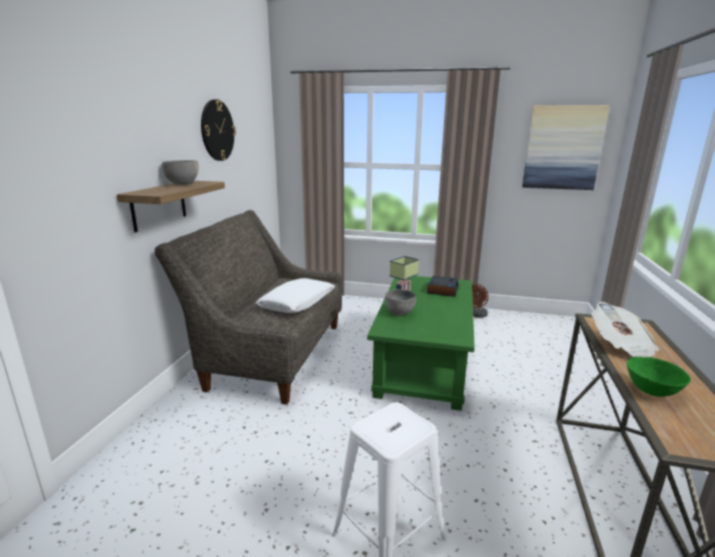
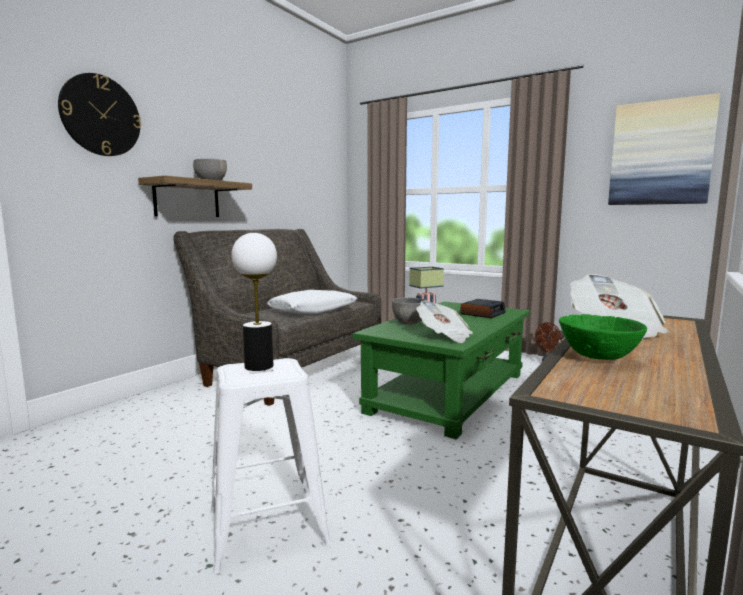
camera: 20 degrees right, 10 degrees down
wall clock [201,99,236,161] -> wall clock moved to [58,73,141,156]
none -> table lamp [231,233,277,371]
none -> newspaper [416,300,473,343]

